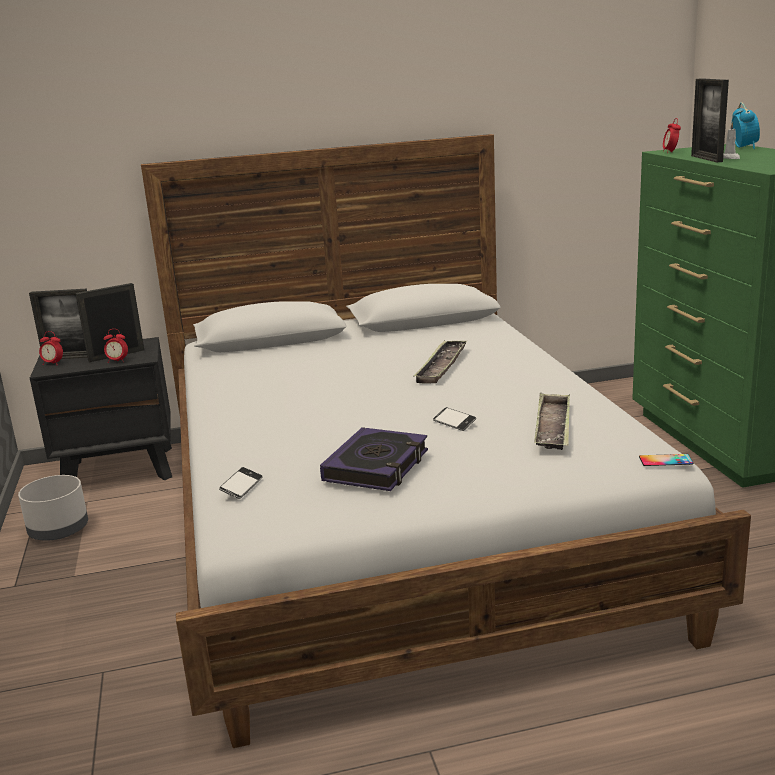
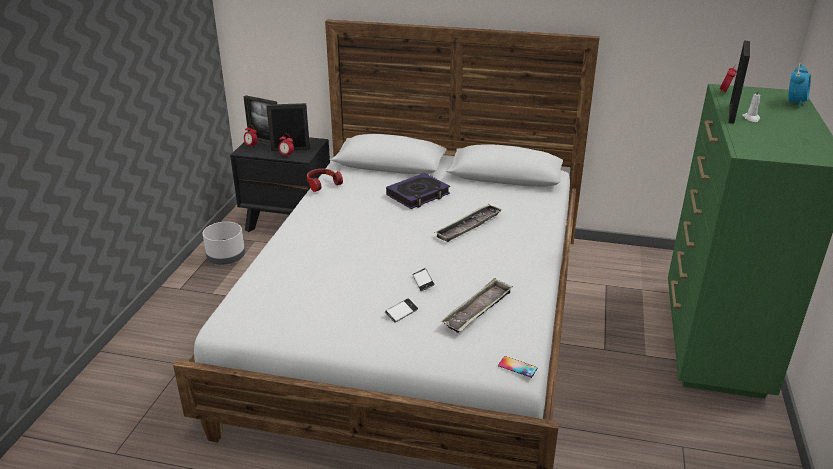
camera: 25 degrees right, 10 degrees up
phone [219,467,262,499] -> phone moved to [385,298,418,323]
book [320,427,428,491] -> book moved to [386,173,450,209]
none -> headphones [307,169,343,192]

